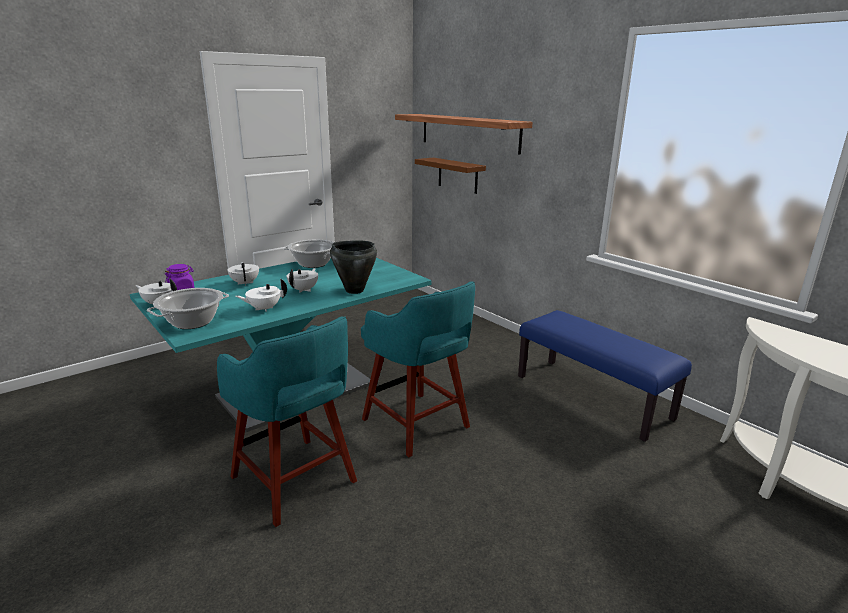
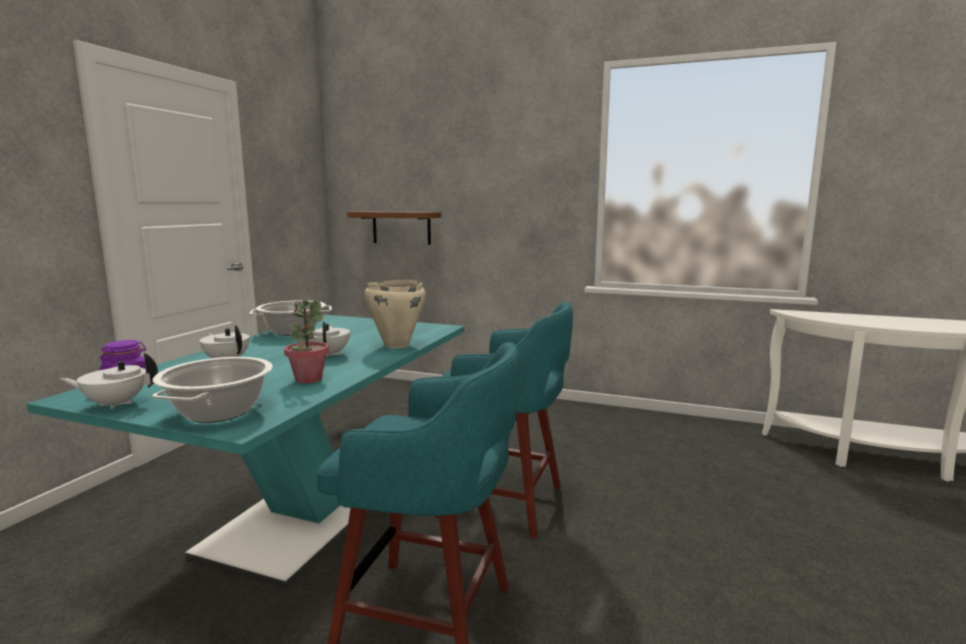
camera: 30 degrees left, 10 degrees down
white teapot [236,279,287,312] -> potted plant [284,300,329,383]
black cooking pot [330,240,377,294] -> beige cooking pot [364,280,425,348]
shelf [395,114,533,155] -> none
blue bench [518,310,692,442] -> none

